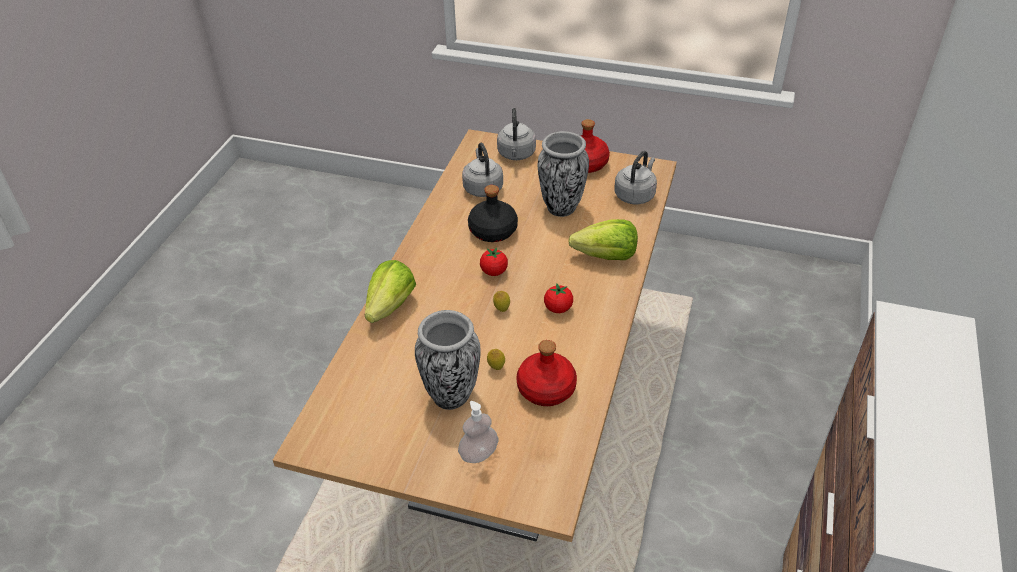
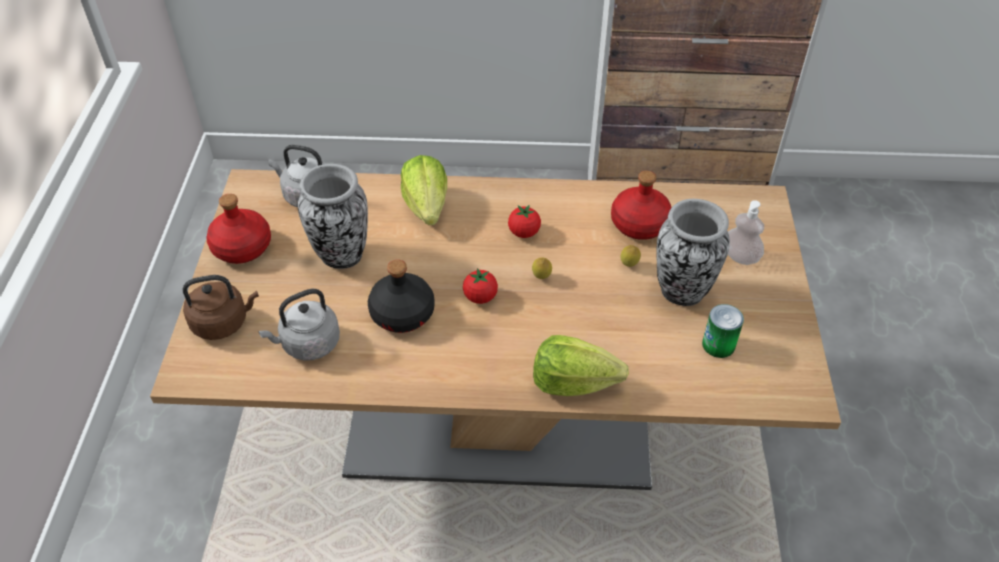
camera: 105 degrees left, 5 degrees up
grey kettle [497,108,536,160] -> brown kettle [182,275,259,340]
none -> can [702,304,744,358]

